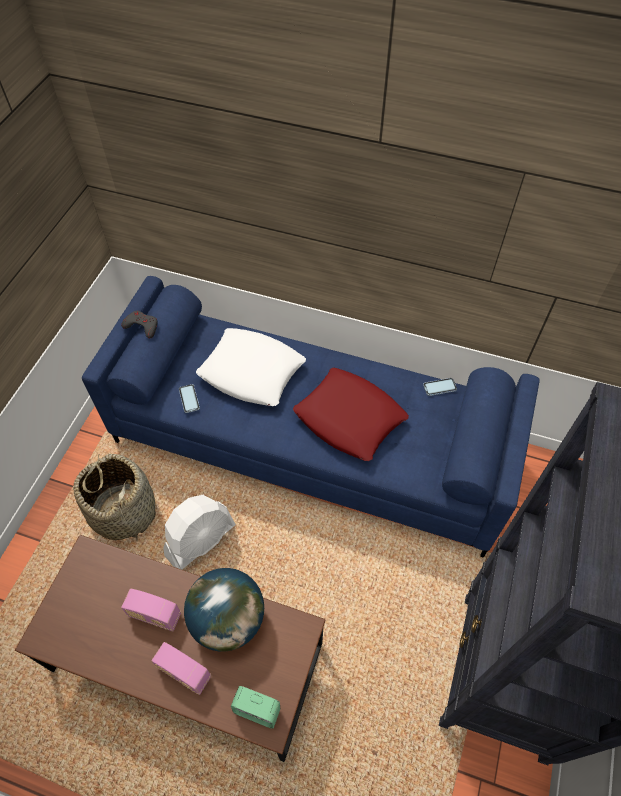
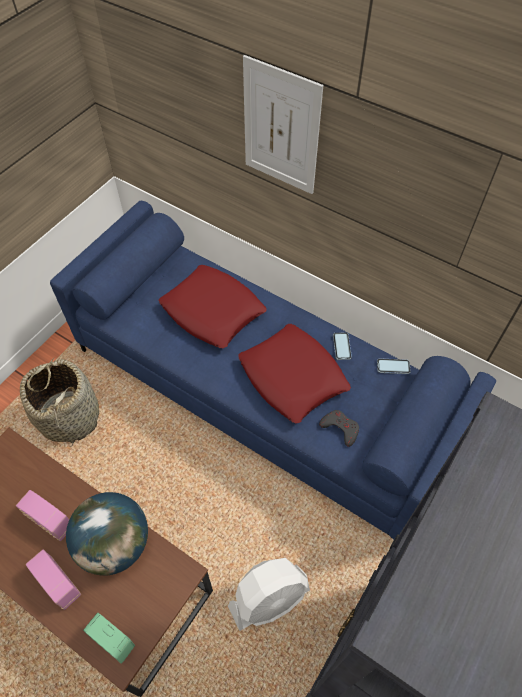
camera: 15 degrees right, 0 degrees up
grey game controller [121,311,157,338] -> grey game controller moved to [319,410,359,447]
white fan [163,495,236,570] -> white fan moved to [228,558,310,631]
phone [179,384,200,413] -> phone moved to [333,332,352,360]
white pillow [196,328,306,406] -> red pillow [159,265,267,348]
none -> picture [243,55,323,194]

